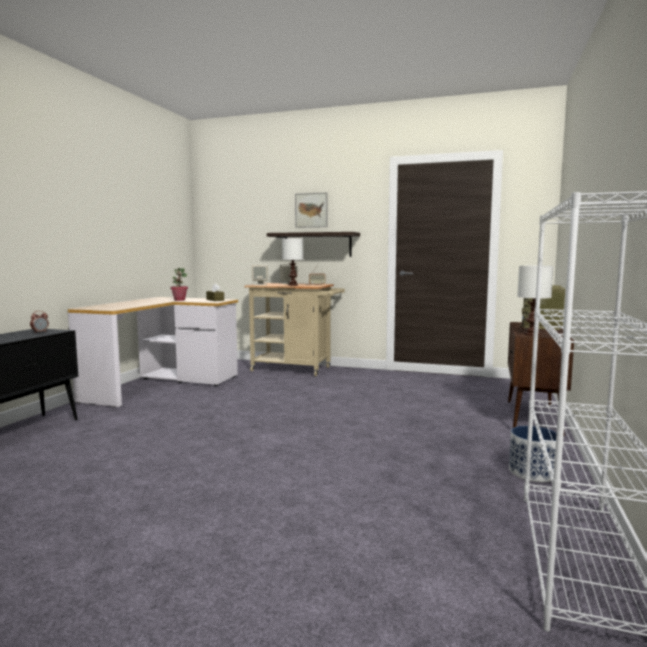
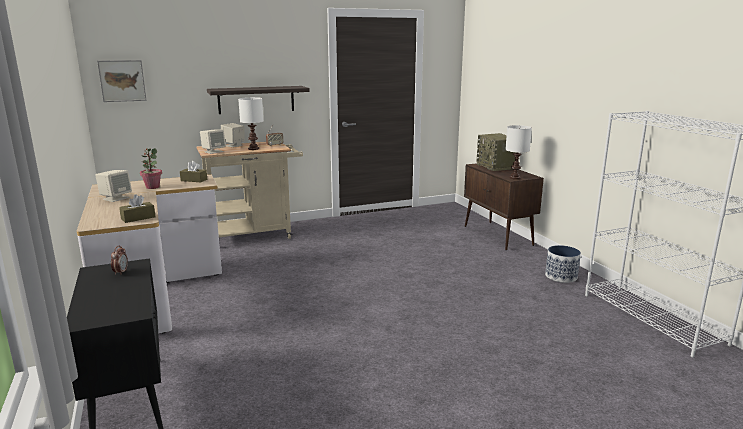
camera: 40 degrees left, 10 degrees up
picture [295,192,327,228] -> picture moved to [97,60,147,102]
none -> beige speaker [95,170,132,202]
none -> brown tissue box [119,194,156,223]

